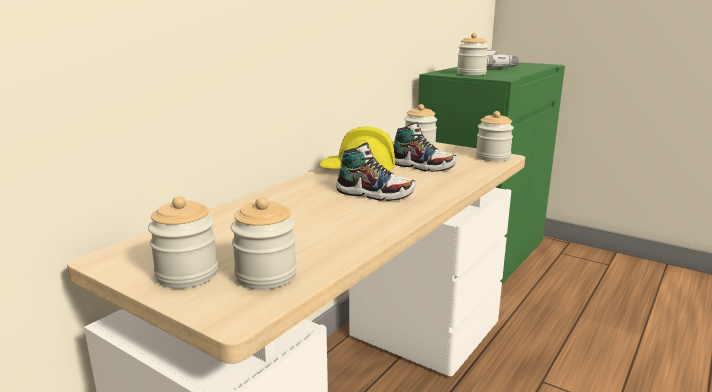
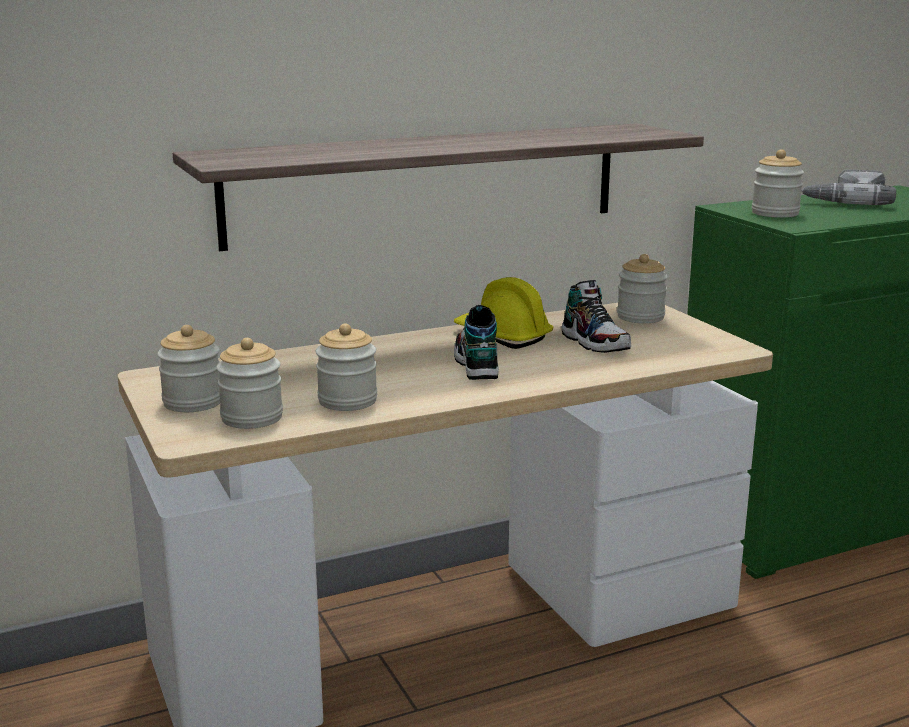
camera: 30 degrees right, 0 degrees up
shoe [336,143,416,201] -> shoe turned 150 degrees counterclockwise [454,305,499,380]
jar [476,111,514,161] -> jar moved to [316,324,377,411]
none -> shelf [173,123,704,251]

